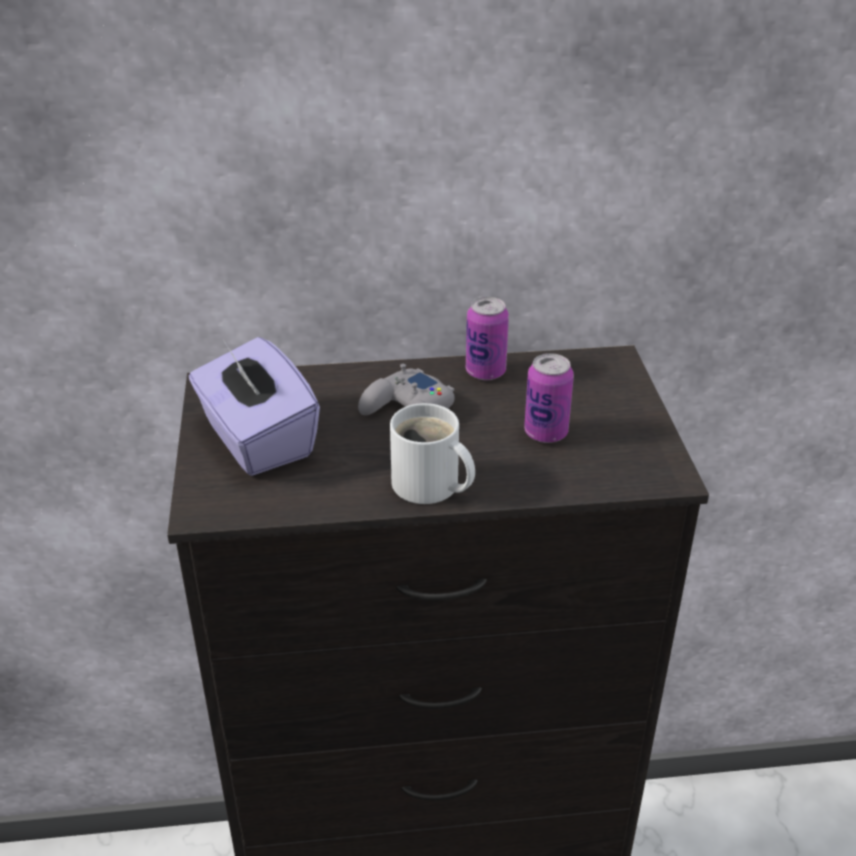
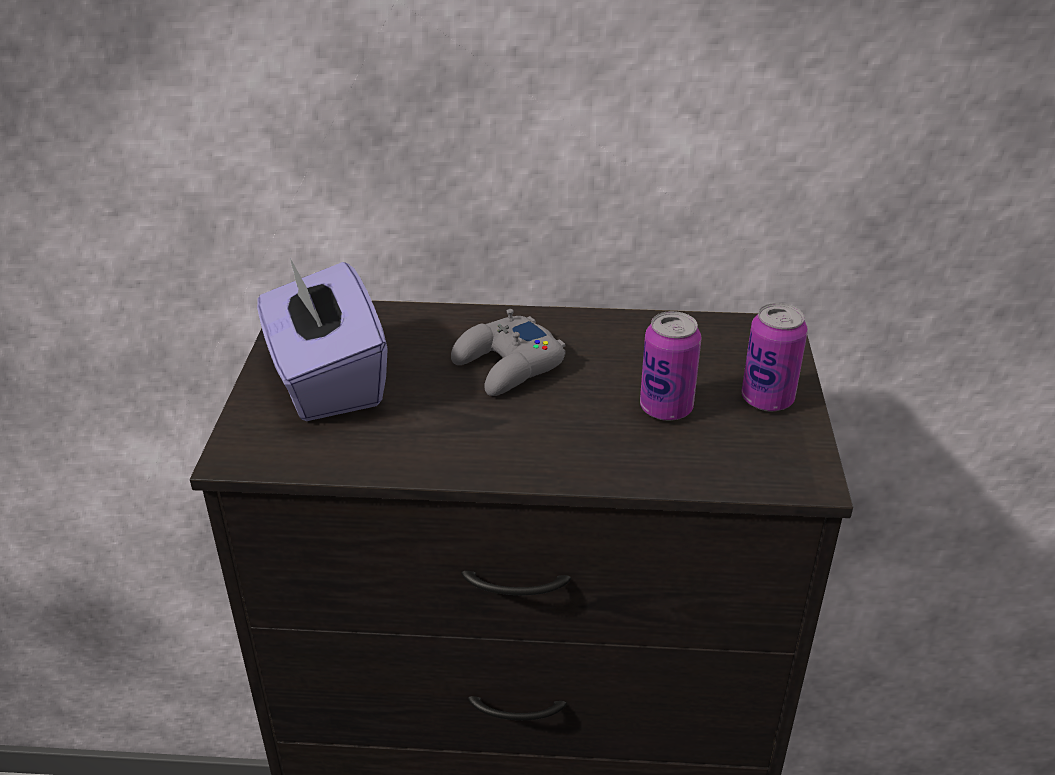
camera: 10 degrees right, 0 degrees up
white mug [390,403,475,504] -> none
can [466,297,509,380] -> can moved to [741,303,808,411]

